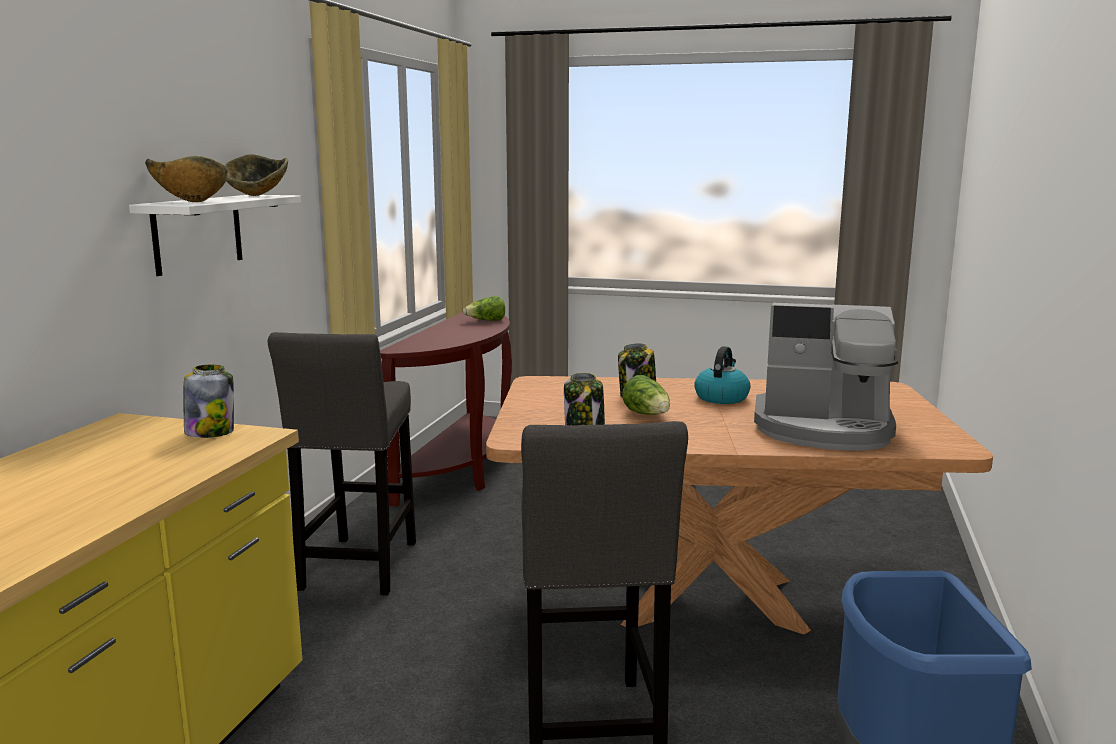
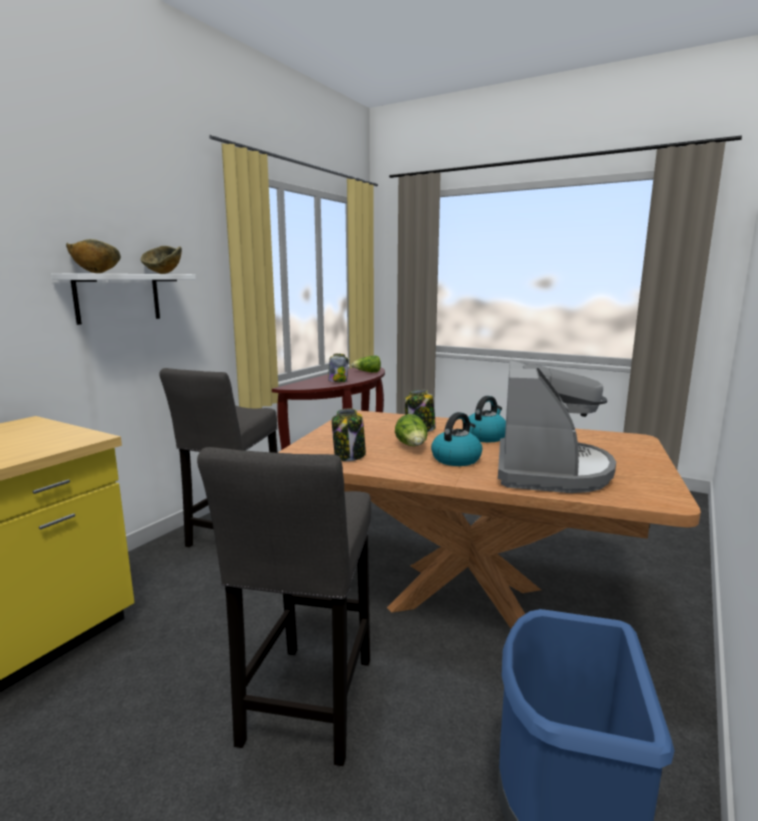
camera: 15 degrees right, 0 degrees up
jar [183,365,234,438] -> jar moved to [328,354,348,382]
coffee machine [754,303,898,451] -> coffee machine turned 105 degrees counterclockwise [498,361,616,493]
none -> kettle [431,412,482,466]

